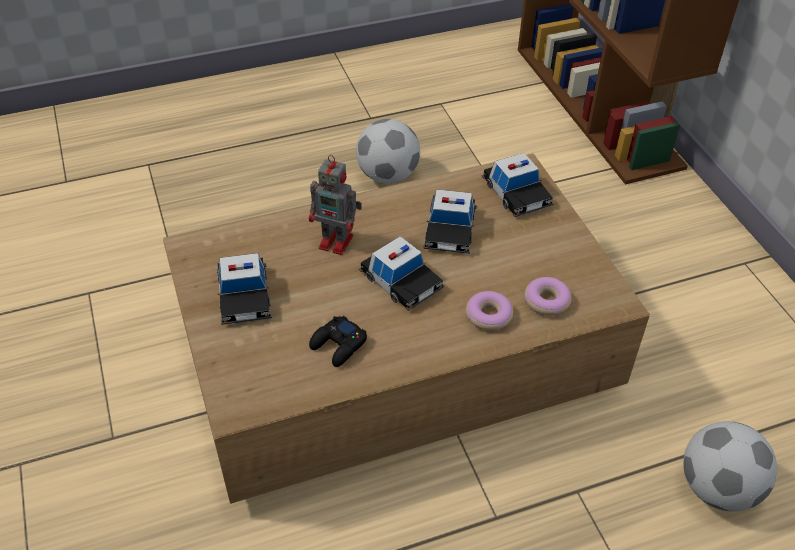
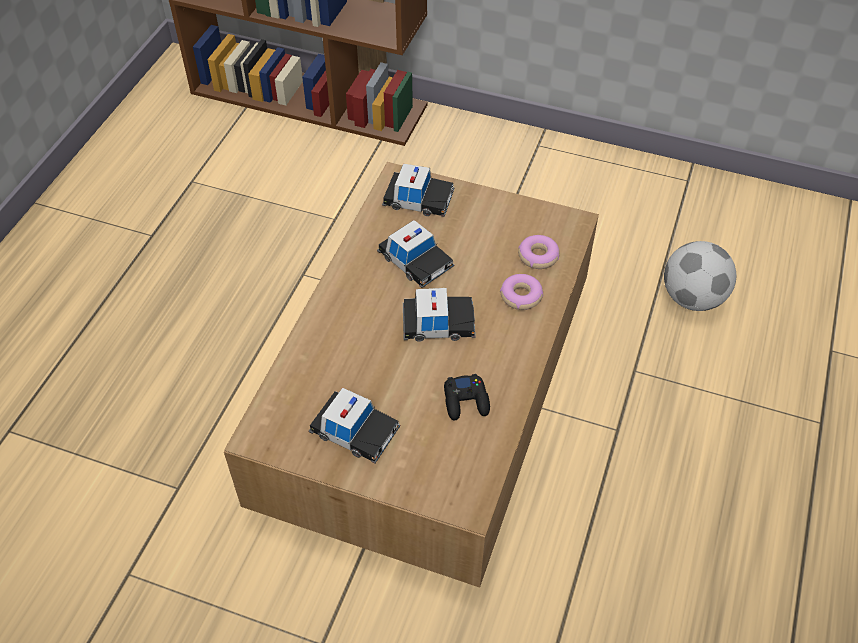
camera: 50 degrees left, 5 degrees up
toy robot [309,155,362,255] -> none
football [356,119,420,184] -> none

